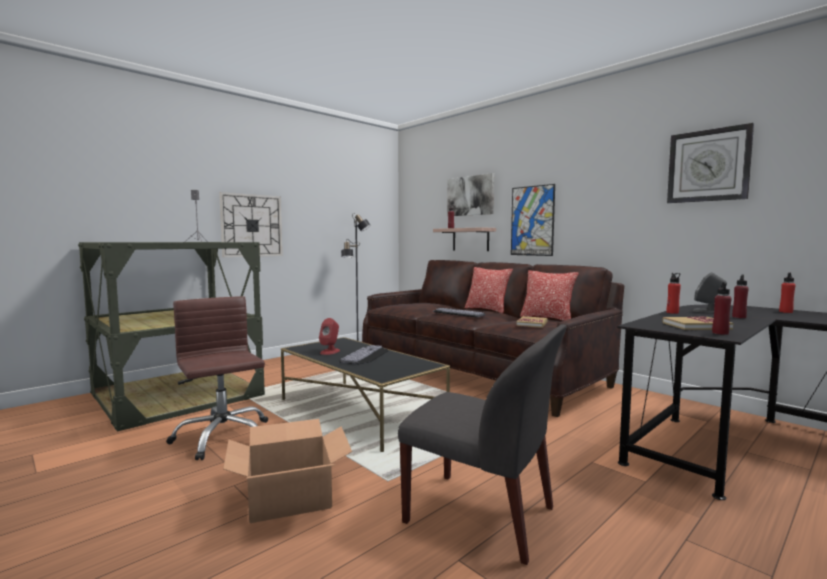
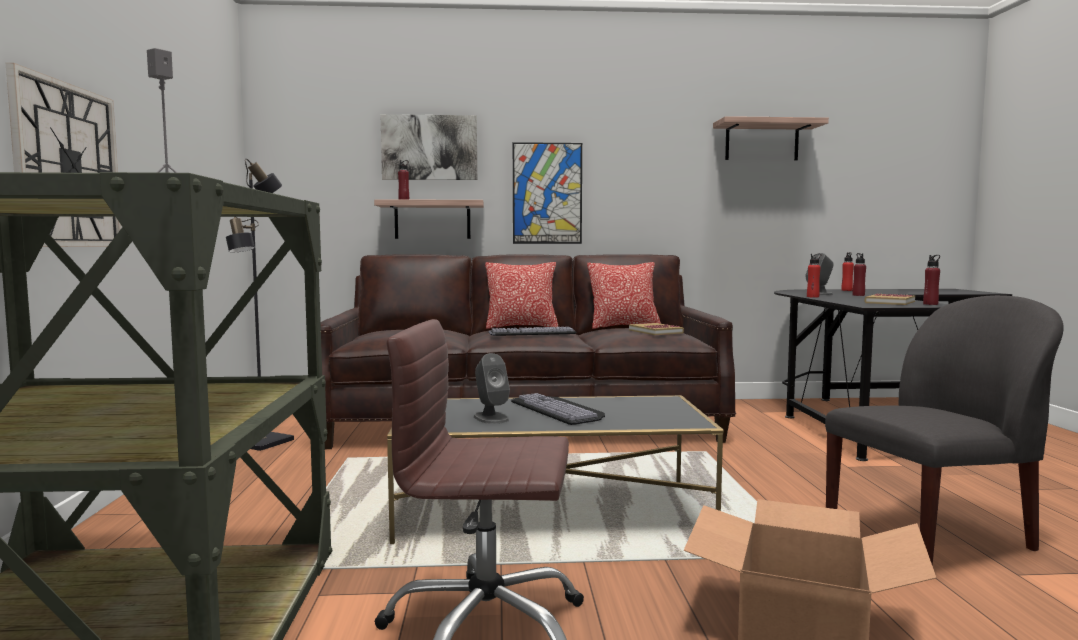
camera: 50 degrees left, 0 degrees up
red speaker [319,318,340,355] -> grey speaker [474,353,510,424]
wall clock [667,123,754,203] -> shelf [713,116,829,160]

